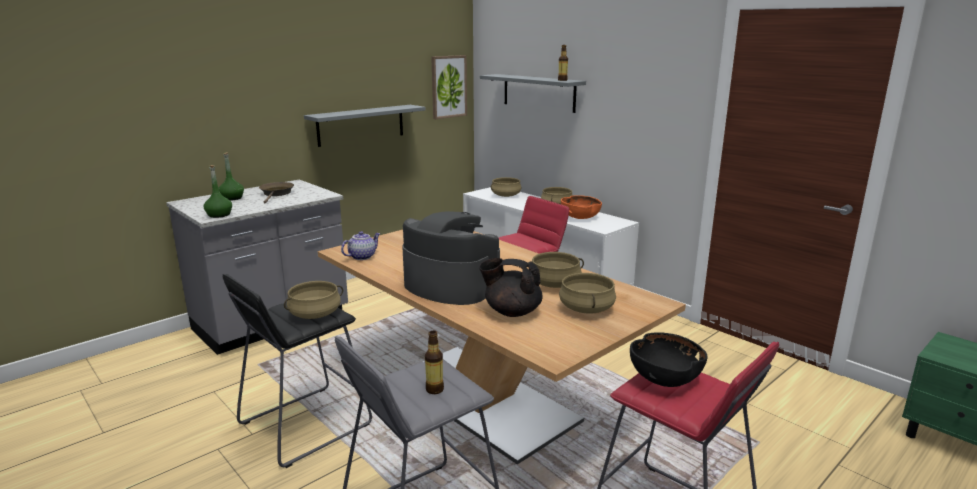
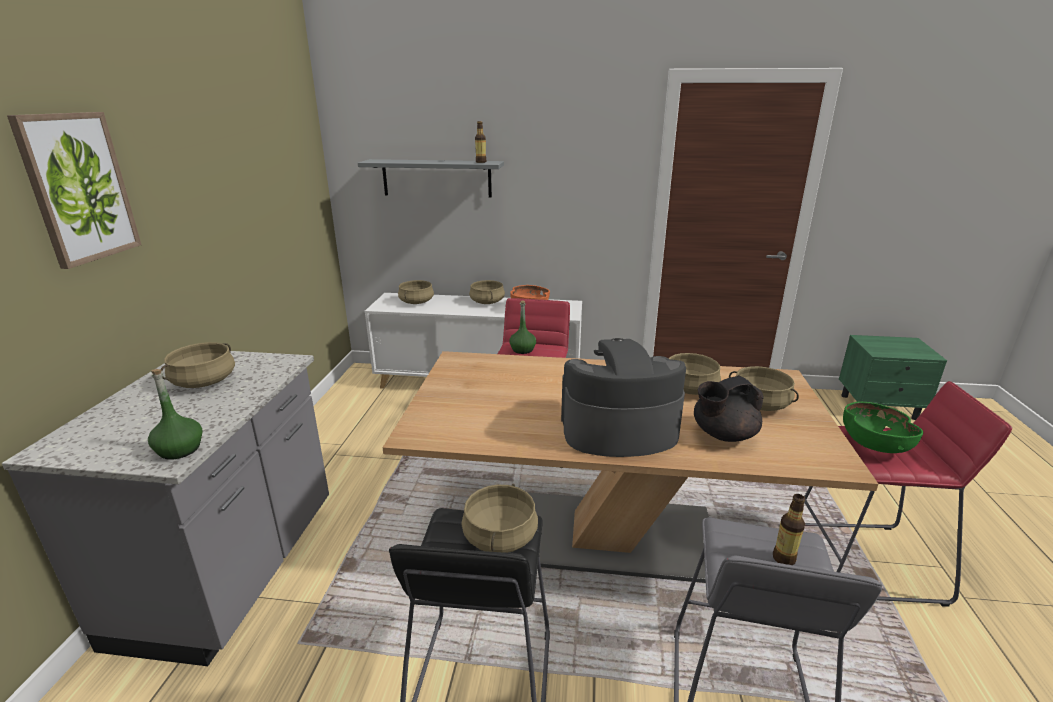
camera: 40 degrees left, 5 degrees up
green bottle [218,152,244,201] -> green bottle moved to [509,301,536,354]
brown frying pan [259,182,294,203] -> beige cooking pot [160,342,235,388]
grey shelf [304,105,426,147] -> none
teapot [341,231,381,260] -> none
picture [431,55,467,119] -> picture moved to [7,112,141,269]
black bowl [630,332,708,387] -> green bowl [843,401,923,453]

